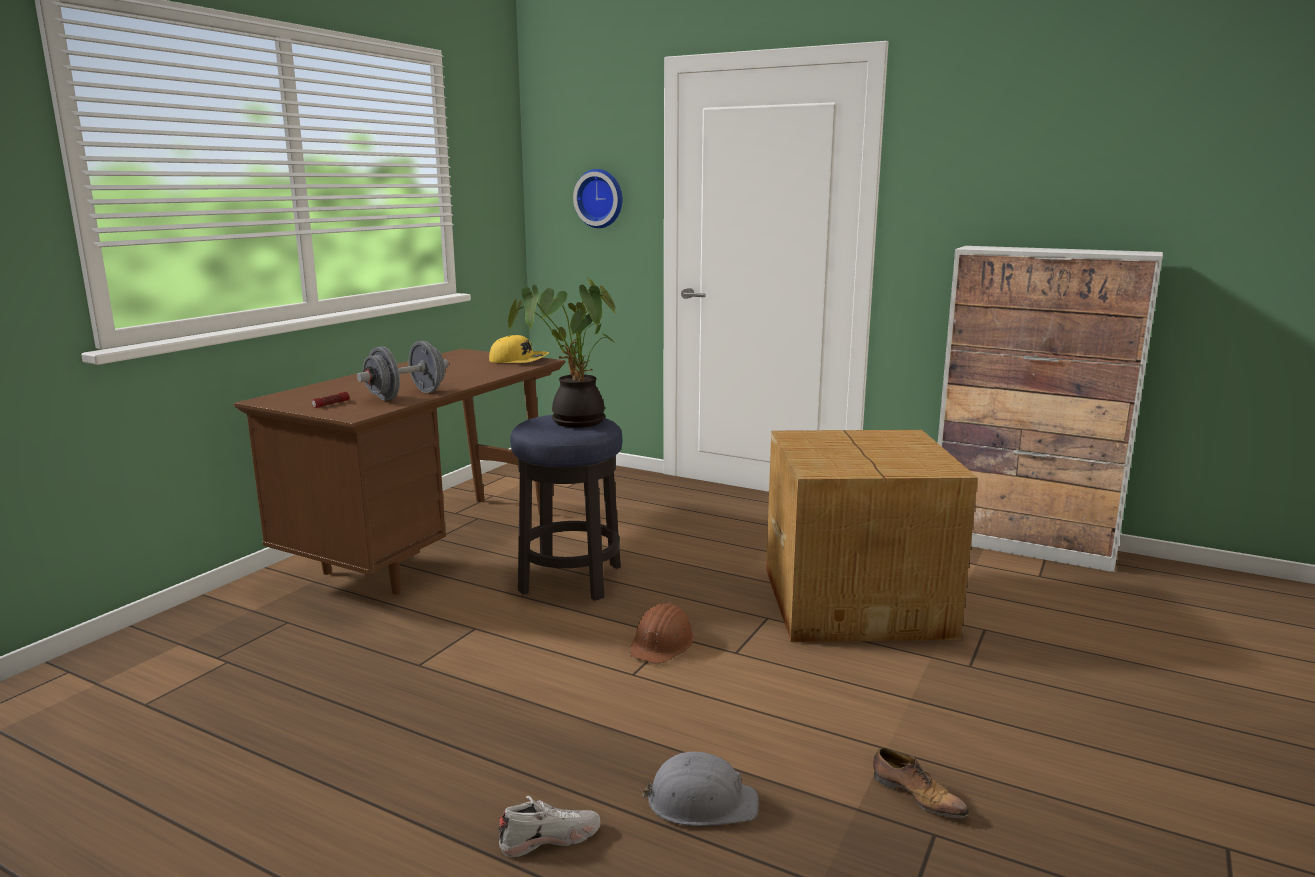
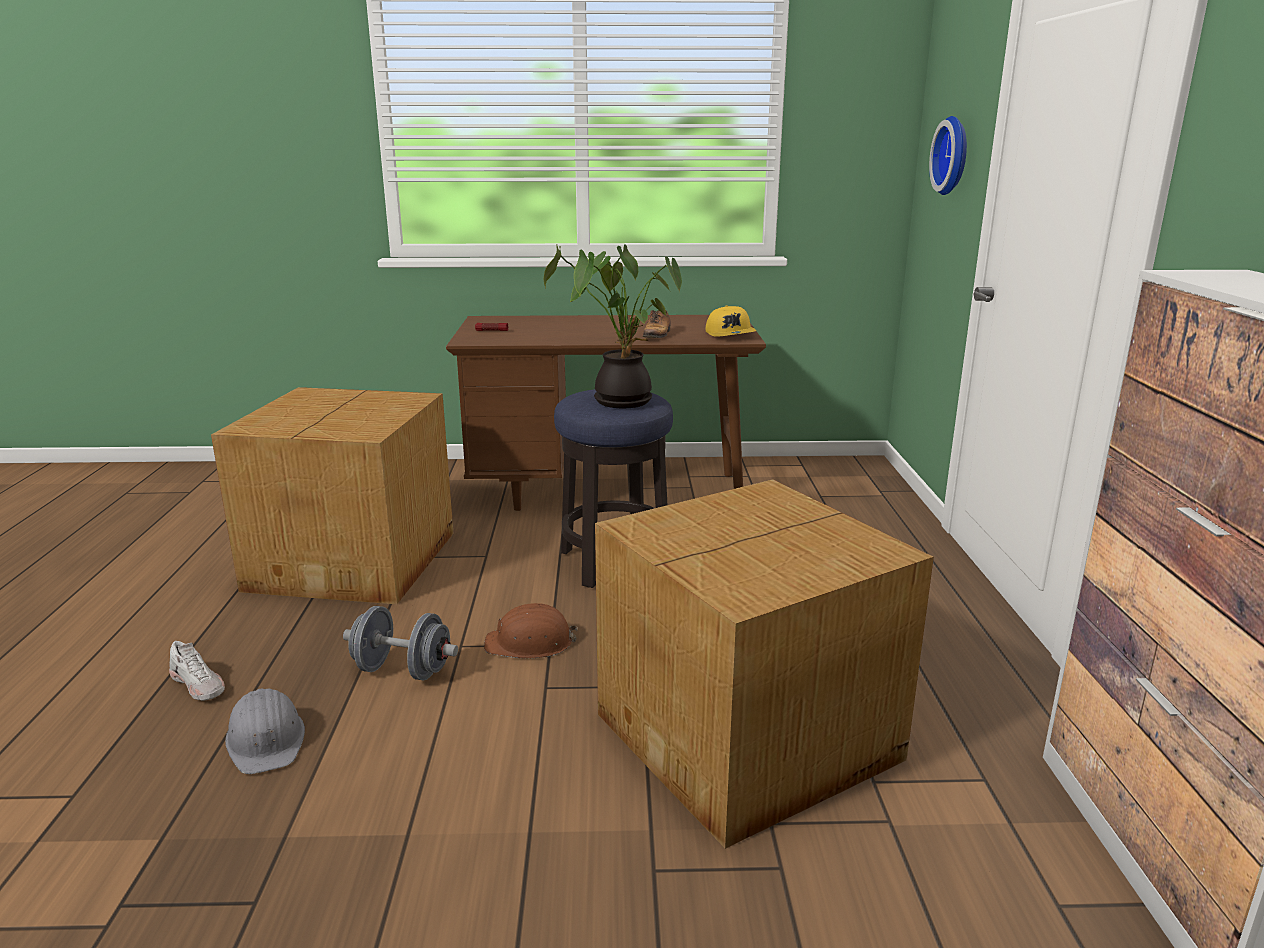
camera: 60 degrees right, 5 degrees up
grey dumbbell [357,341,449,401] -> grey dumbbell moved to [343,606,458,680]
shoe [873,748,969,818] -> shoe moved to [643,310,671,338]
none -> cardboard box [211,387,454,604]

